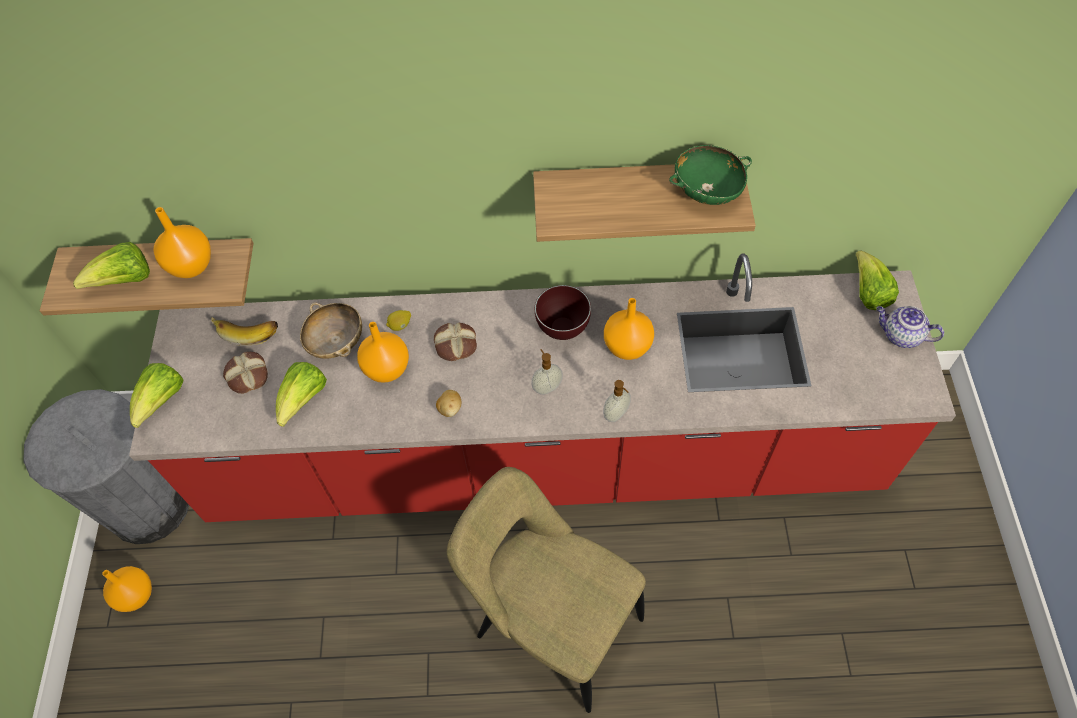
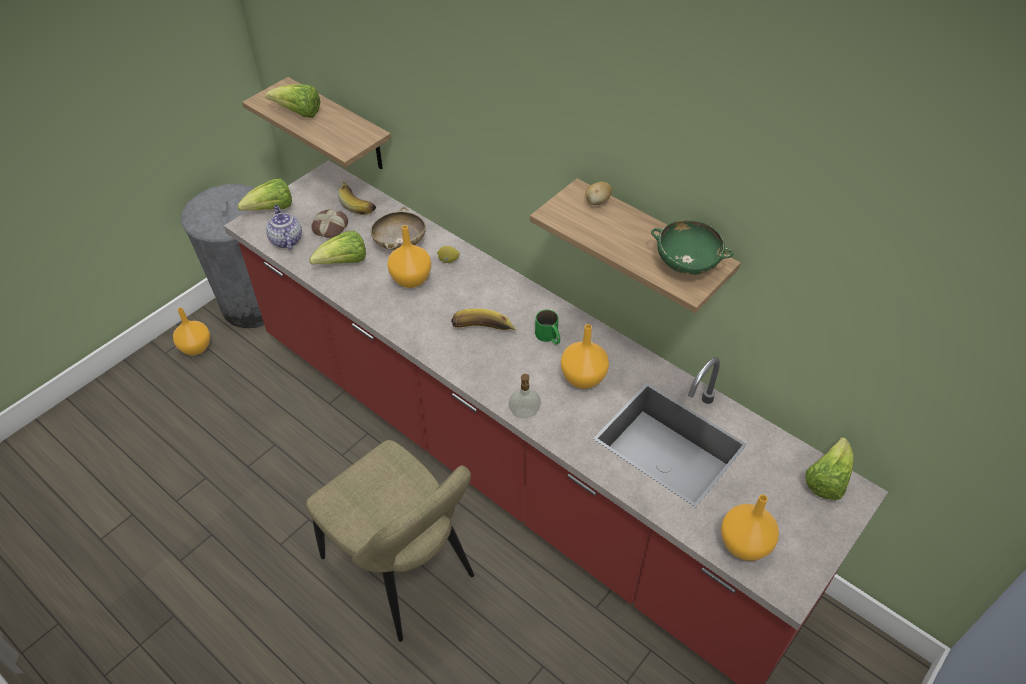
camera: 40 degrees right, 10 degrees down
orange vase [153,207,211,278] -> orange vase moved to [721,495,779,561]
bread [434,323,477,361] -> none
potato [436,390,461,417] -> potato moved to [586,182,612,205]
beige chair [447,467,646,713] -> beige chair turned 150 degrees clockwise [306,440,474,642]
soap dispenser [531,349,563,395] -> none
brown bowl [535,285,591,340] -> green mug [535,309,560,345]
teapot [876,306,944,348] -> teapot moved to [266,205,302,250]
none -> banana [451,308,517,330]

